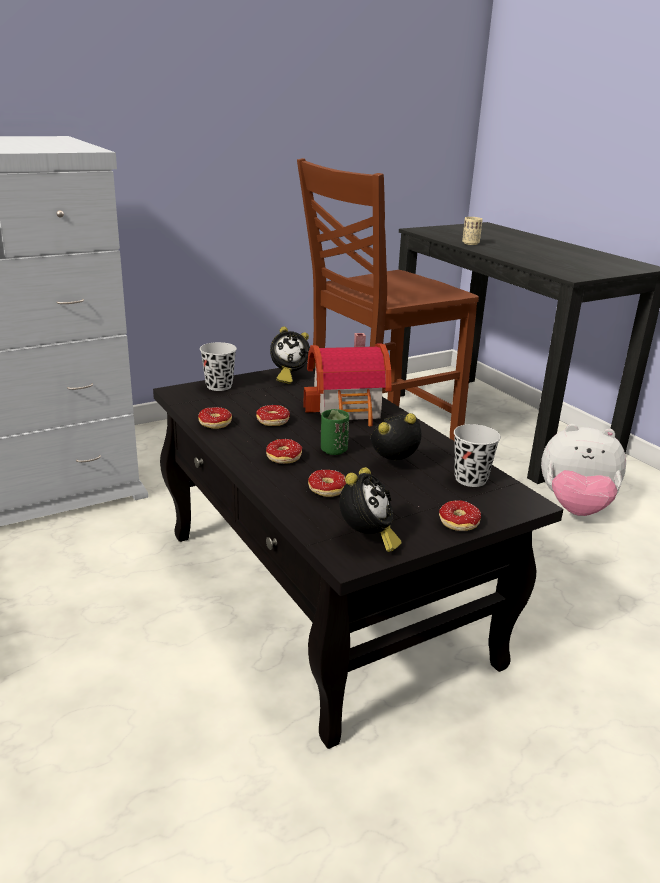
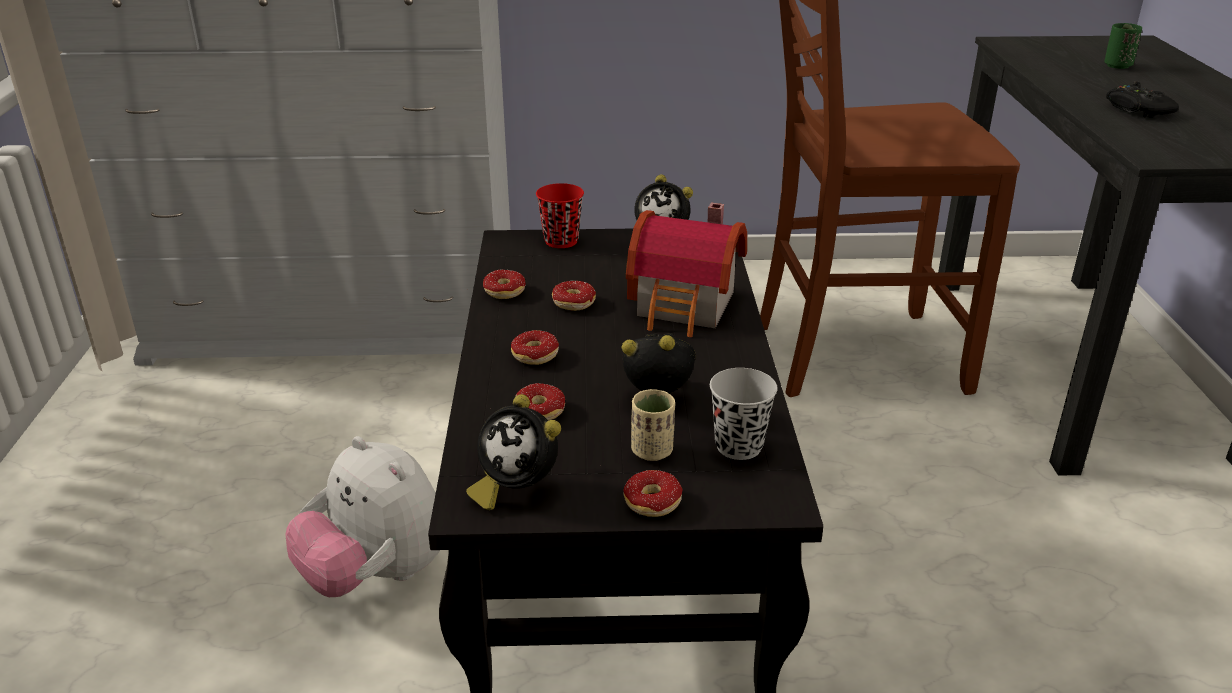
camera: 30 degrees right, 5 degrees up
black cup [200,342,237,391] -> red cup [536,183,584,248]
green cup [321,409,349,455] -> green cup moved to [1104,23,1142,69]
alarm clock [339,467,402,552] -> alarm clock turned 75 degrees clockwise [466,394,561,510]
beige cup [462,217,483,245] -> beige cup moved to [631,389,675,461]
plush toy [541,424,626,516] -> plush toy moved to [285,436,440,597]
none -> black game controller [1106,81,1179,118]

